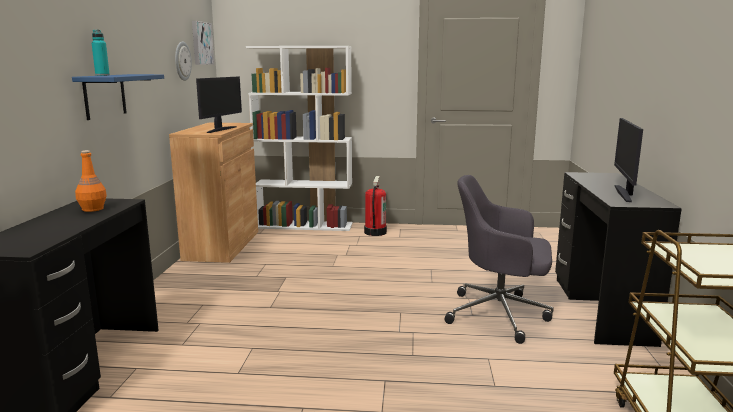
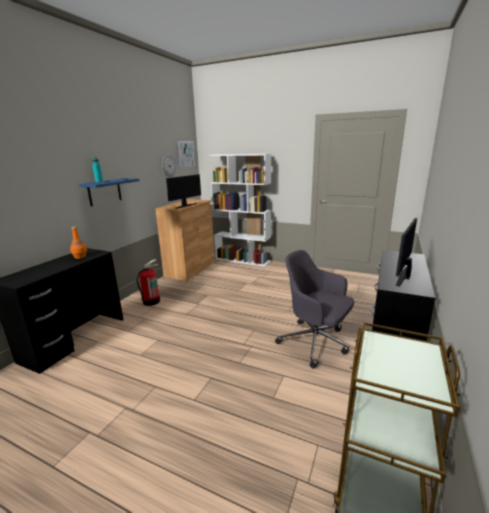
camera: 20 degrees right, 5 degrees up
fire extinguisher [364,176,387,236] -> fire extinguisher moved to [137,259,160,306]

